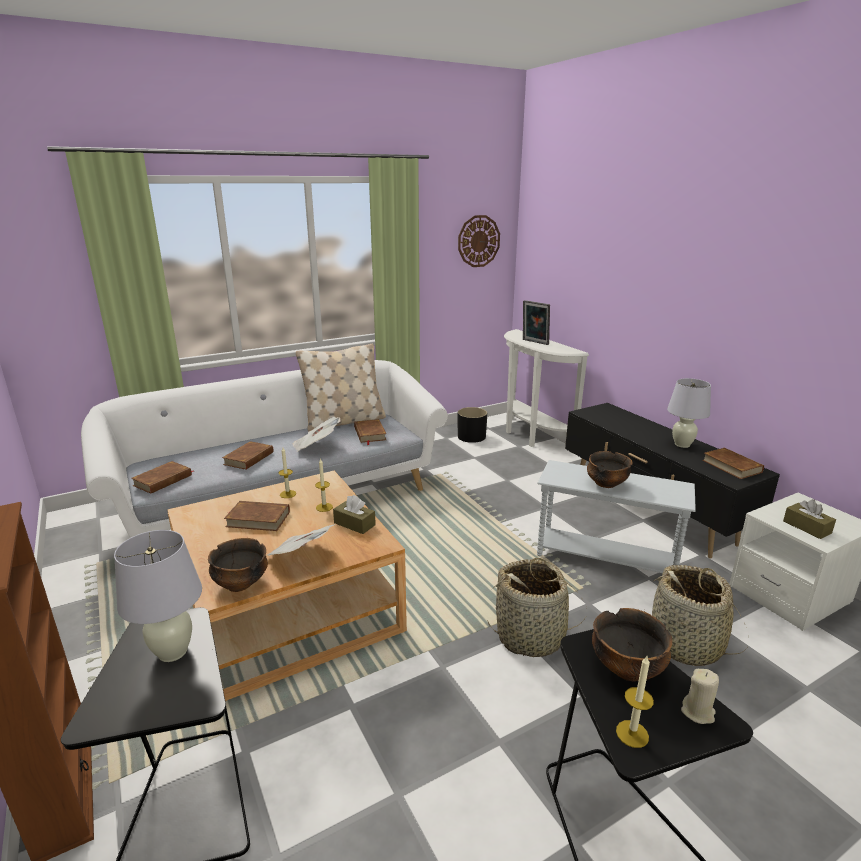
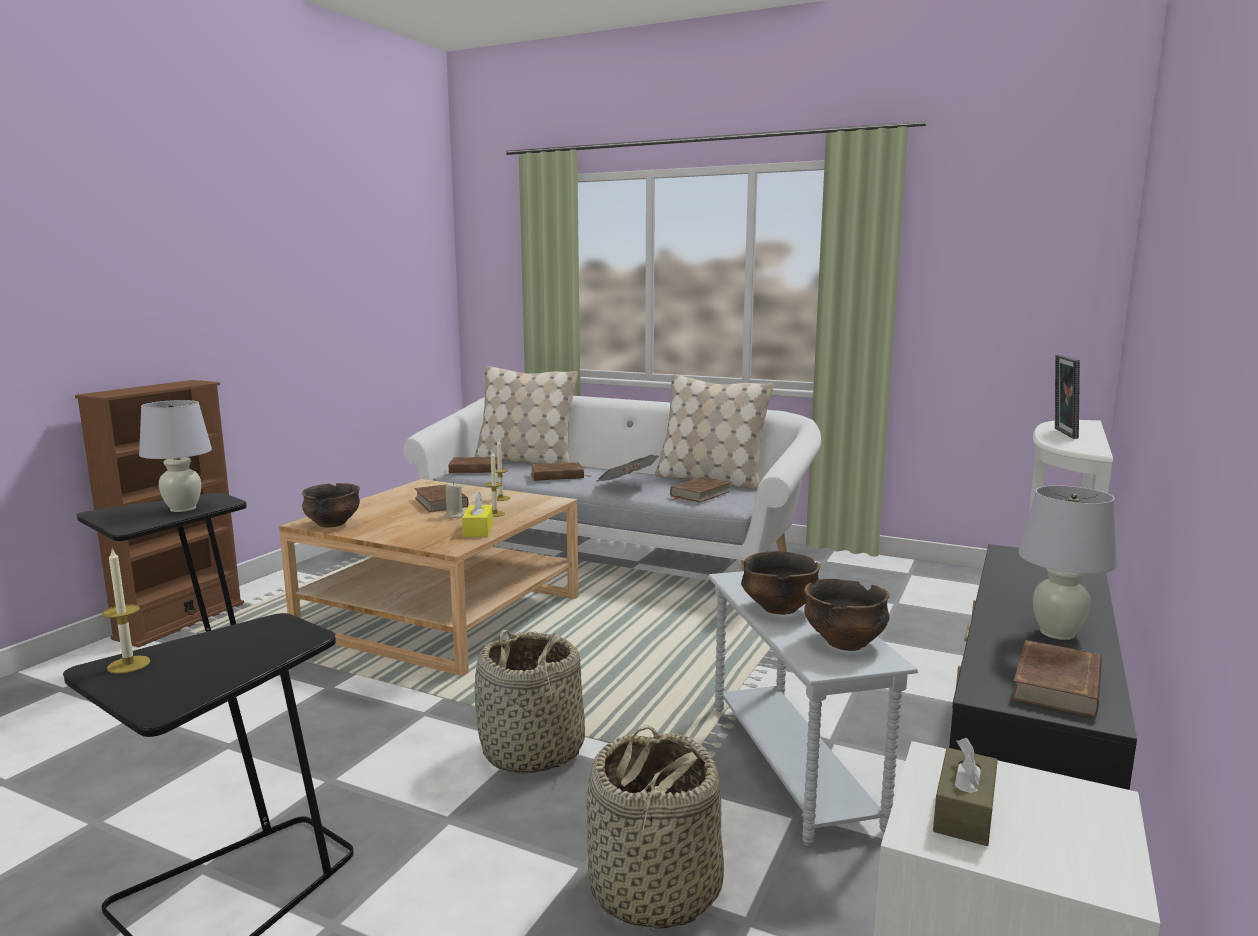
camera: 55 degrees right, 10 degrees down
newspaper [267,524,336,556] -> none
brown tissue box [333,495,376,534] -> yellow tissue box [462,492,493,537]
wall clock [458,215,500,267] -> none
black planter [458,407,487,443] -> none
bowl [592,608,672,682] -> bowl moved to [804,579,890,651]
beige candle [681,669,719,724] -> beige candle moved to [445,482,465,518]
none -> beige pillow [474,366,578,464]

